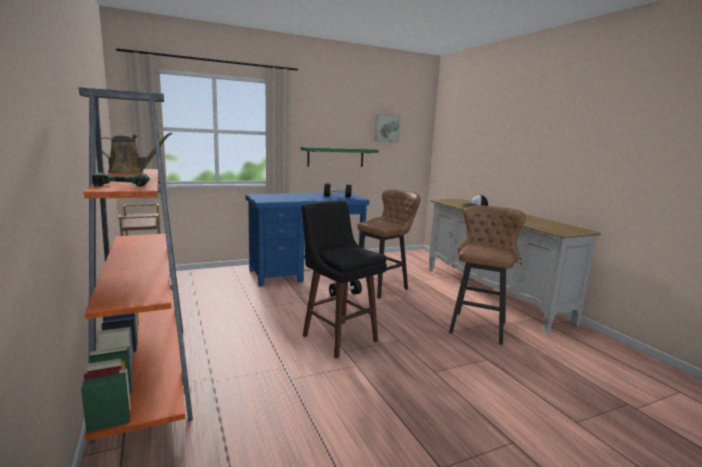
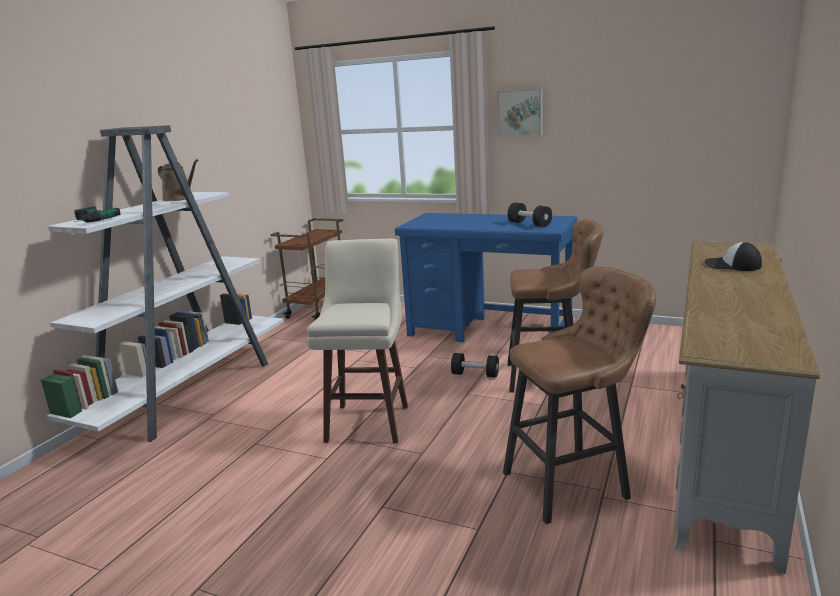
camera: 50 degrees right, 5 degrees up
orange bookcase [79,87,193,444] -> white bookcase [41,125,284,442]
green shelf [301,147,379,167] -> none
black stool [301,200,387,358] -> beige stool [307,239,408,443]
picture [374,114,400,143] -> picture moved to [497,89,542,137]

